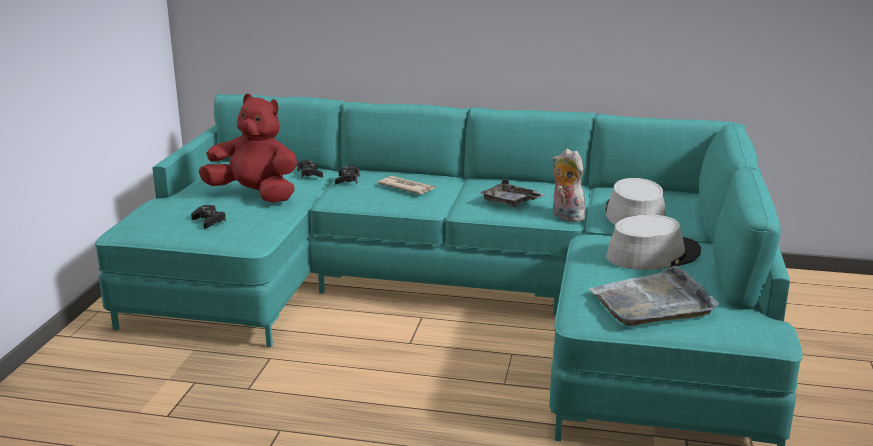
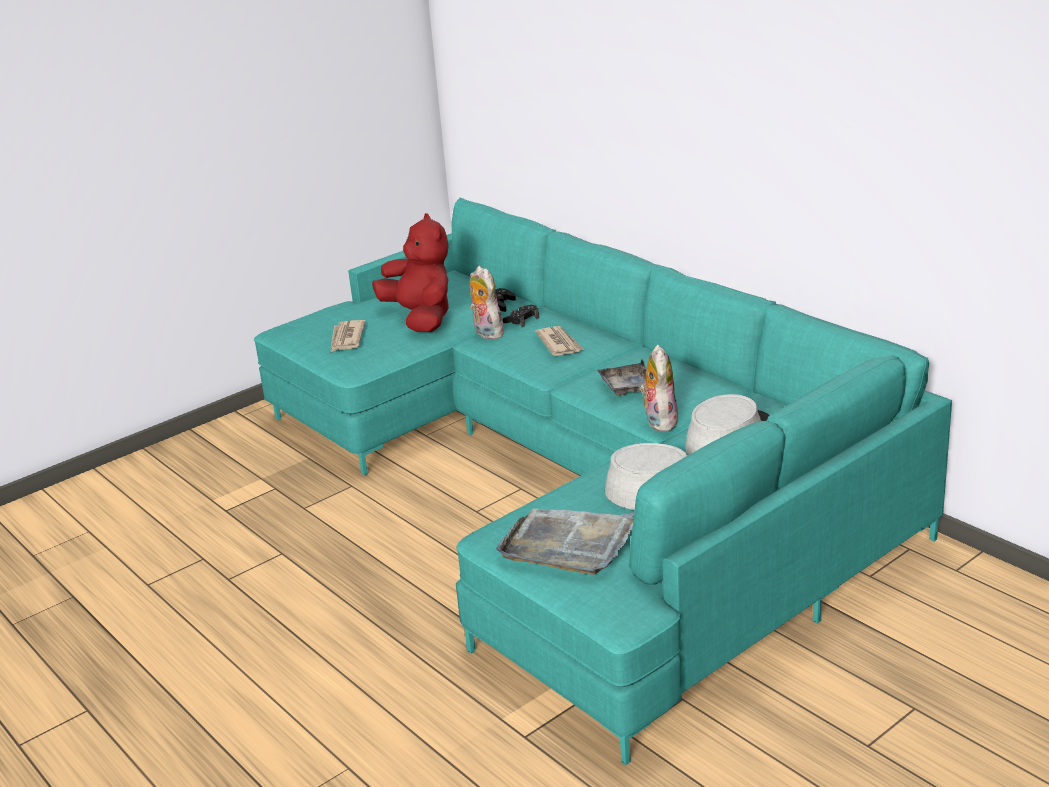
camera: 40 degrees right, 5 degrees up
black game controller [191,205,226,229] -> newspaper [331,320,366,352]
none -> plush toy [470,266,504,340]

